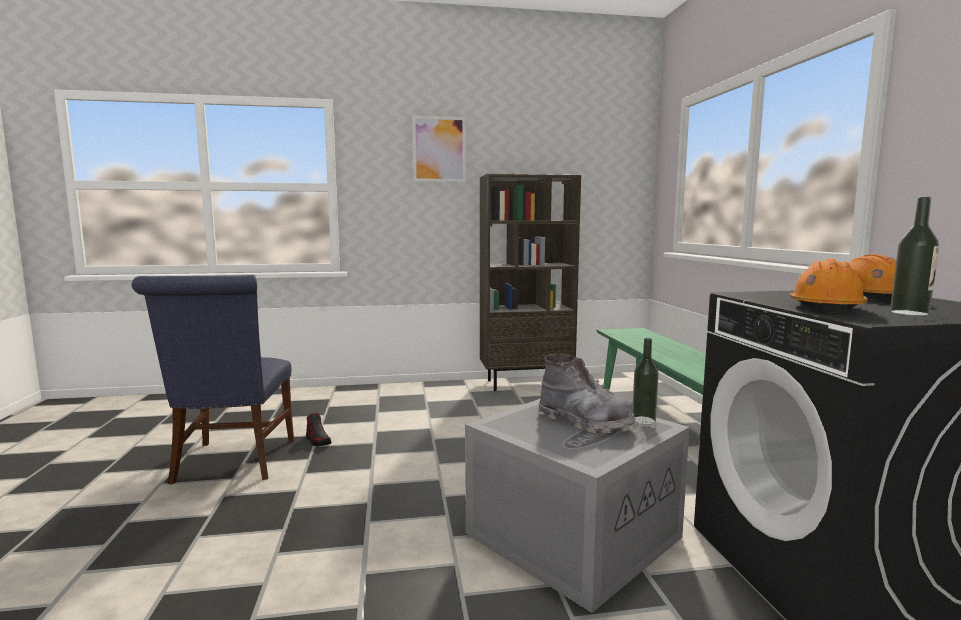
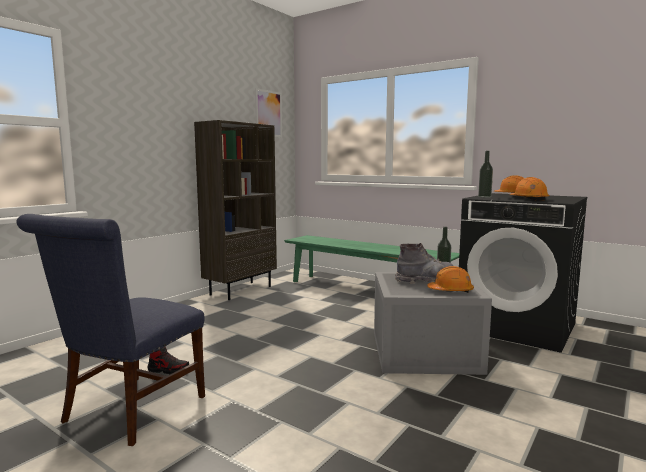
camera: 45 degrees left, 0 degrees up
blue chair [132,275,294,484] -> blue chair turned 75 degrees clockwise [16,214,205,446]
picture [412,116,466,182] -> picture moved to [255,88,282,137]
bottle [890,197,939,316] -> bottle moved to [478,151,493,198]
none -> orange hard hat [427,266,474,292]

